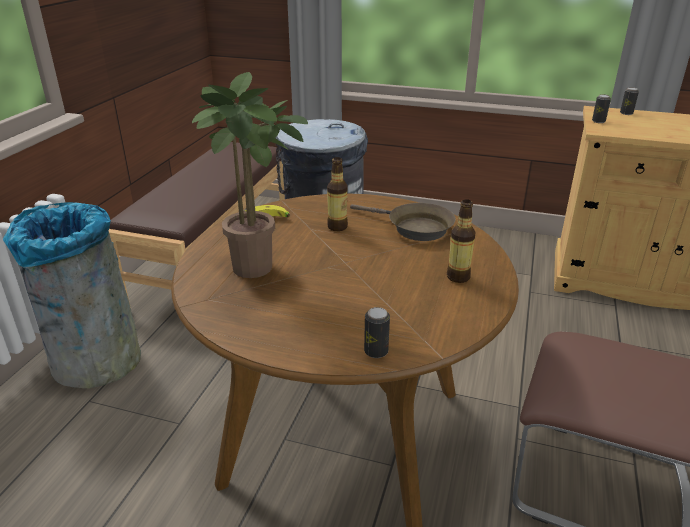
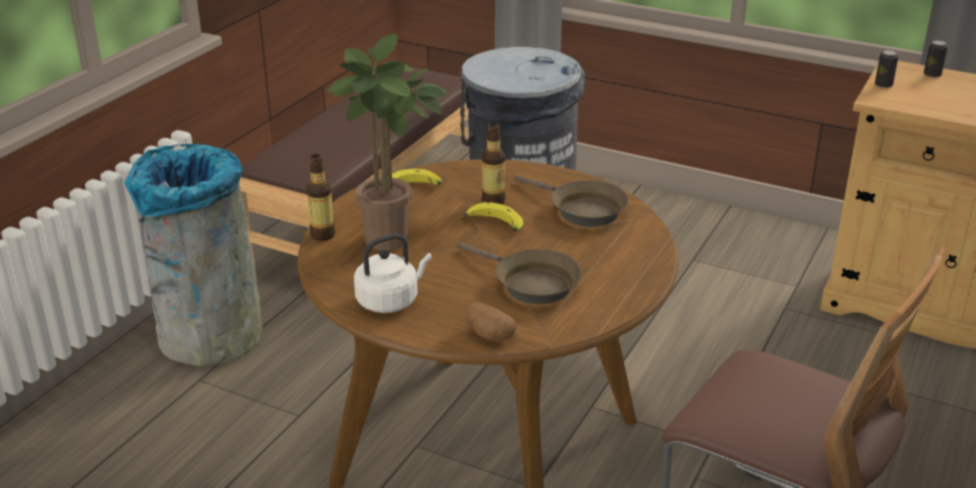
camera: 10 degrees right, 0 degrees up
can [364,307,390,358] -> potato [465,302,517,341]
bottle [447,199,476,283] -> bottle moved to [306,154,335,241]
none -> white kettle [354,234,432,313]
none -> brown frying pan [457,242,582,304]
none -> banana [461,202,523,232]

